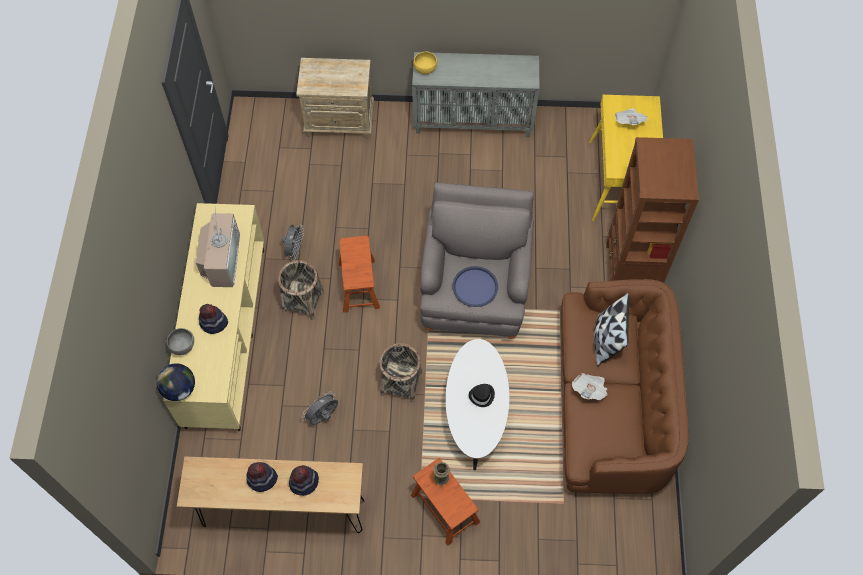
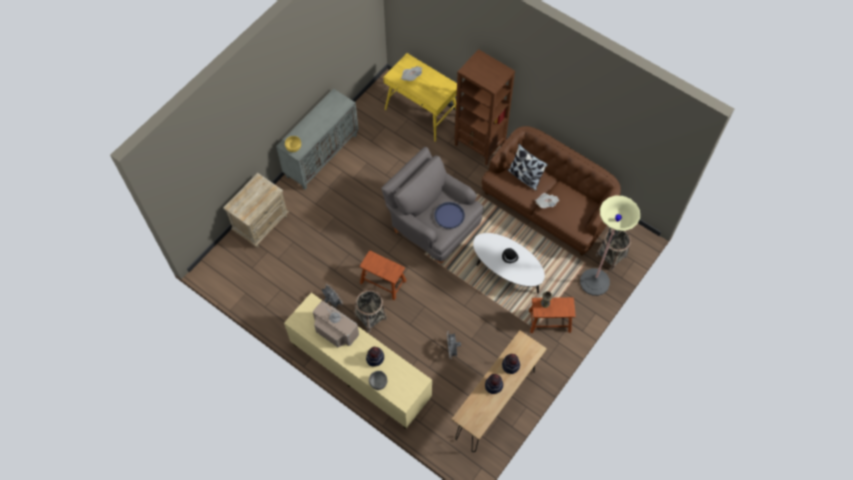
camera: 55 degrees left, 0 degrees up
globe [156,363,195,401] -> none
basket [379,343,422,403] -> basket moved to [596,229,631,270]
none -> floor lamp [580,195,640,296]

